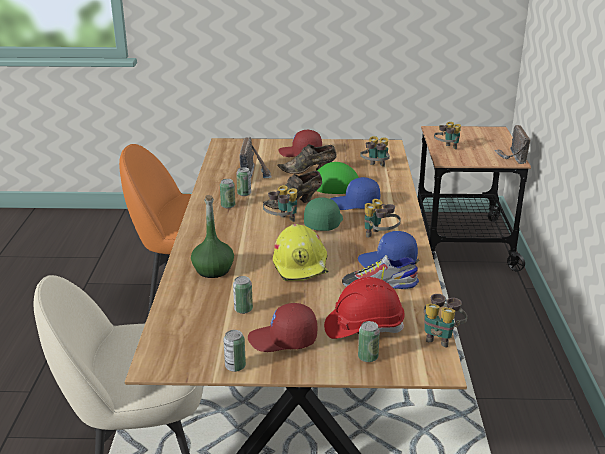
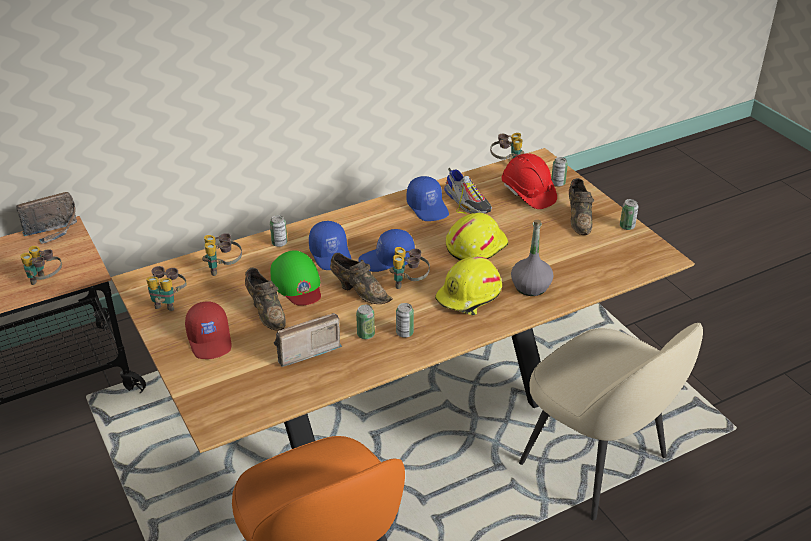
camera: 120 degrees left, 10 degrees up
green bottle [191,195,234,278] -> grey bottle [511,220,554,296]
can [233,276,253,314] -> can moved to [270,215,287,247]
red cap [248,303,317,352] -> brown shoe [569,178,594,235]
green cap [304,197,343,231] -> blue cap [358,229,415,272]
binoculars [364,199,401,238] -> binoculars moved to [146,266,187,311]
none -> yellow hard hat [435,256,502,316]

